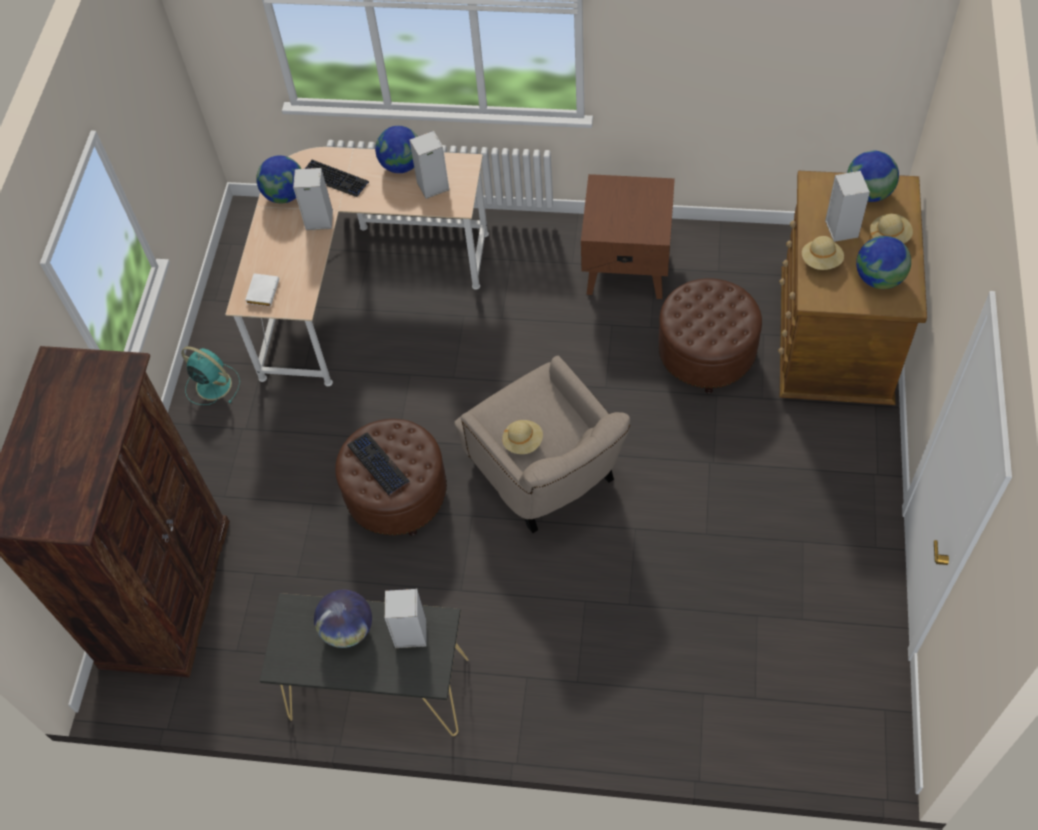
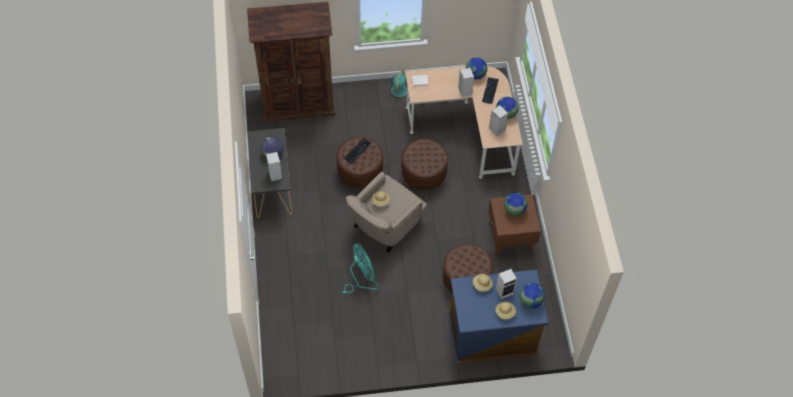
camera: 70 degrees right, 0 degrees up
brown dresser [778,171,927,405] -> blue dresser [448,270,549,364]
globe [856,236,911,289] -> globe moved to [504,193,527,216]
none -> turquoise fan [342,243,379,294]
none -> brown ottoman [401,139,448,190]

